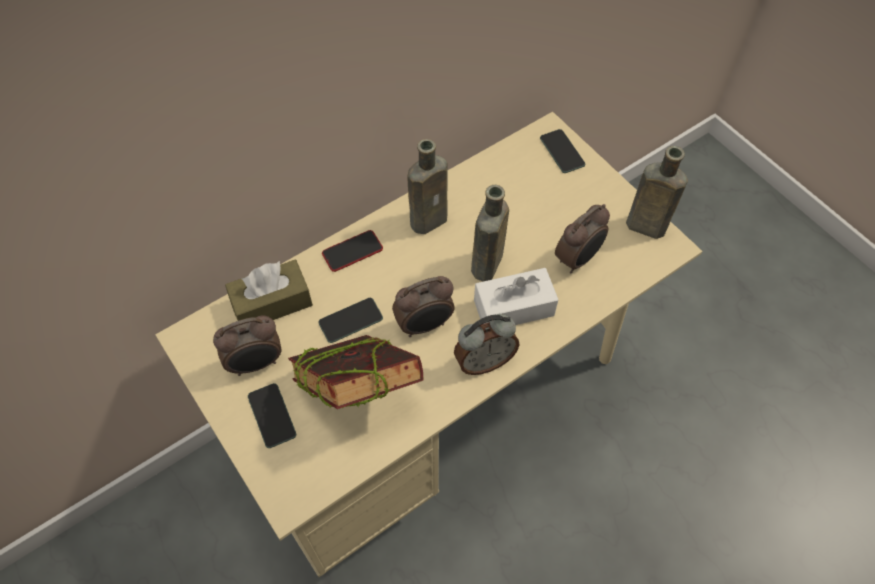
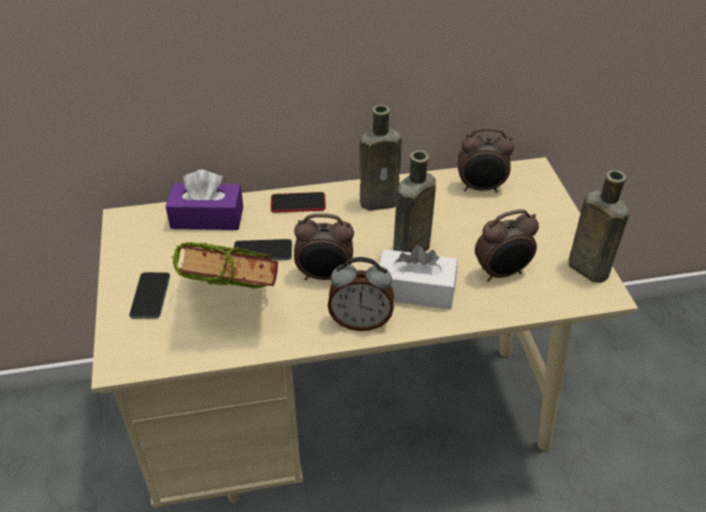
camera: 25 degrees right, 15 degrees down
alarm clock [213,316,281,376] -> alarm clock moved to [458,127,515,193]
brown tissue box [225,260,313,321] -> purple tissue box [165,170,243,230]
phone [540,129,585,173] -> none

